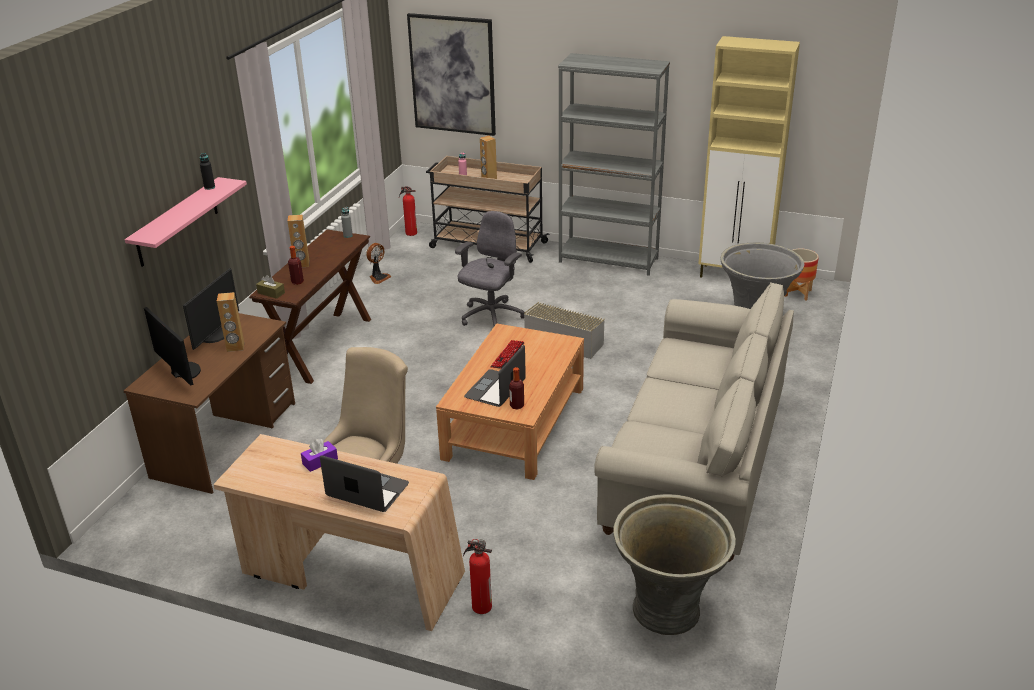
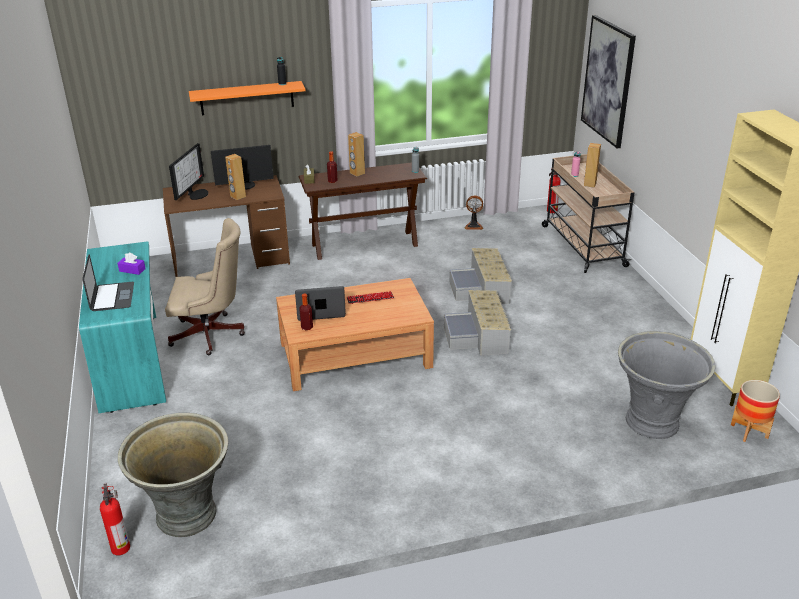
camera: 55 degrees right, 0 degrees up
pink shelf [125,177,247,267] -> orange shelf [189,81,305,115]
beige desk [213,434,465,631] -> turquoise desk [79,241,166,413]
grey office chair [455,211,524,326] -> grey storage box [449,248,512,304]
fire extinguisher [463,539,492,614] -> fire extinguisher moved to [100,483,130,555]
grey bookcase [558,53,670,276] -> none
beige sofa [594,282,794,562] -> none

